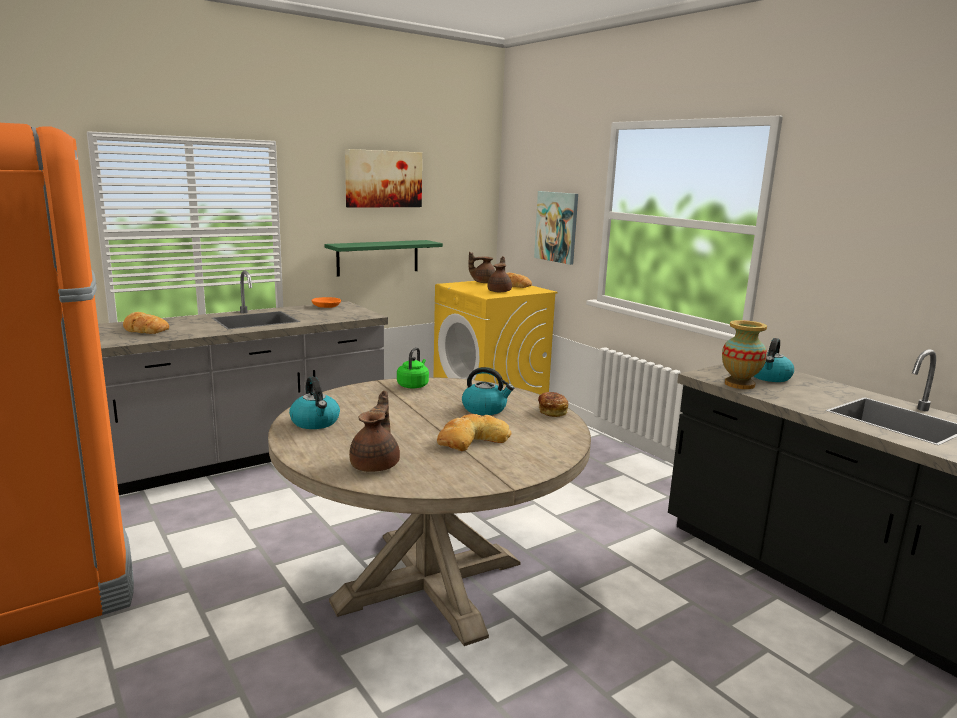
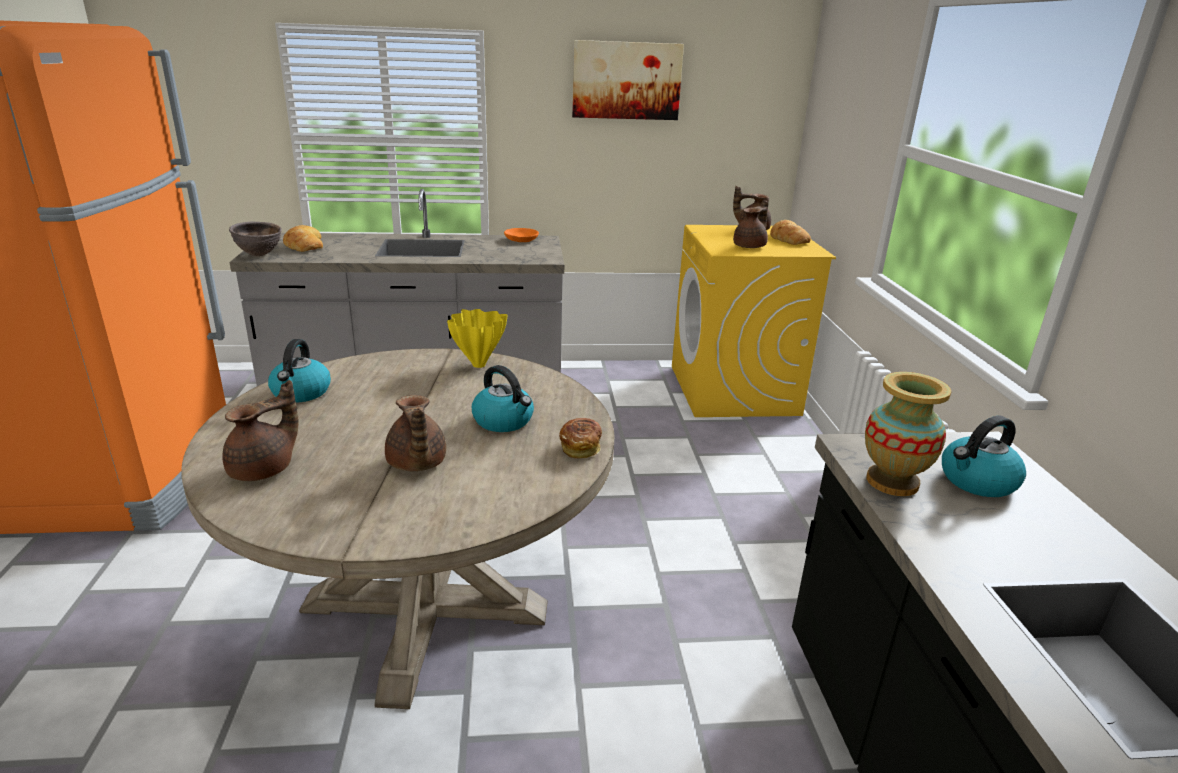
camera: 30 degrees right, 10 degrees up
green shelf [325,240,443,277] -> none
green kettle [397,347,429,389] -> yellow vase [447,309,507,368]
bread [437,414,511,451] -> brown teapot [385,395,446,471]
picture [534,191,578,265] -> none
none -> brown bowl [229,222,282,256]

